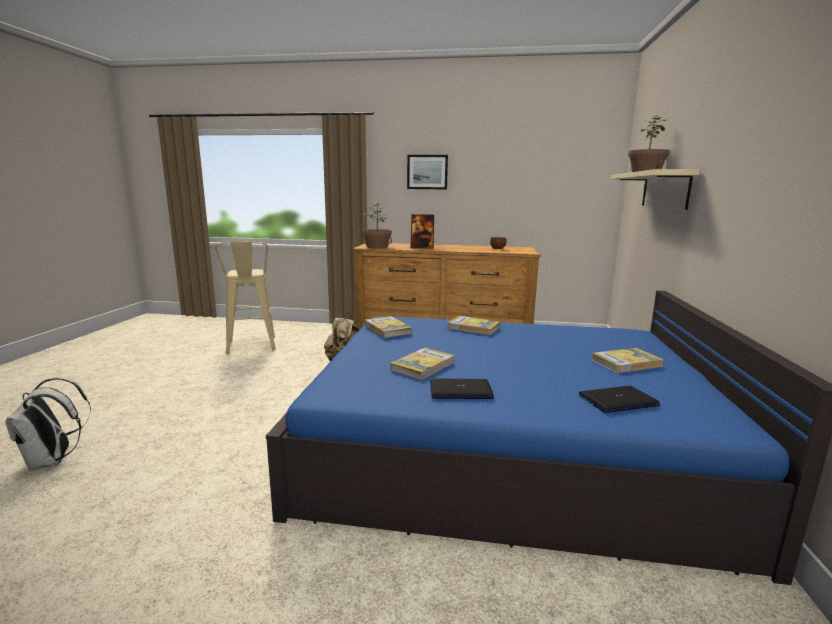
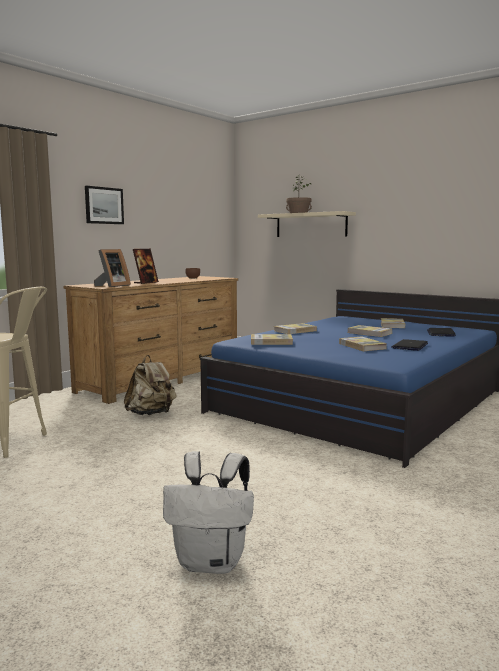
camera: 60 degrees left, 5 degrees down
potted plant [362,203,392,248] -> picture frame [94,249,131,287]
none -> book [348,325,392,337]

